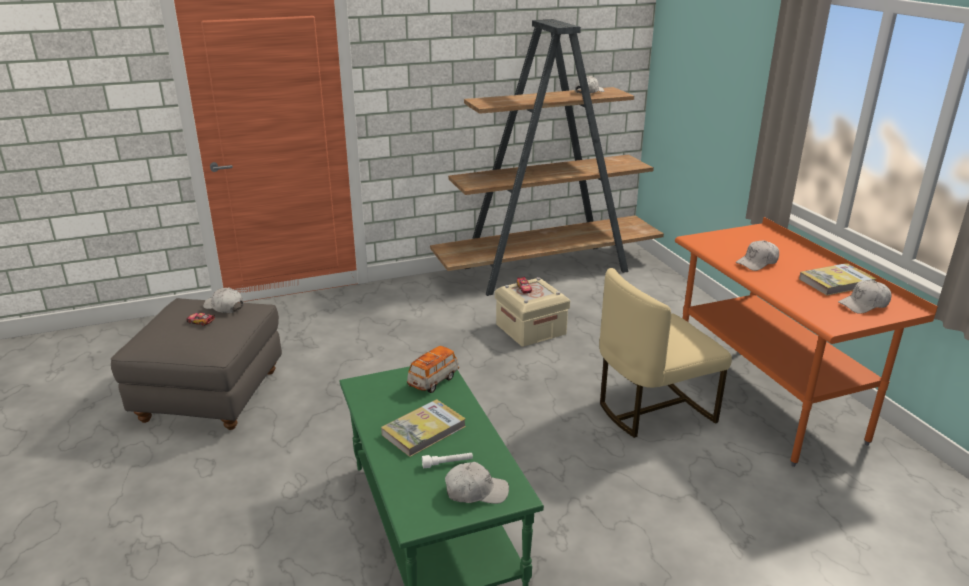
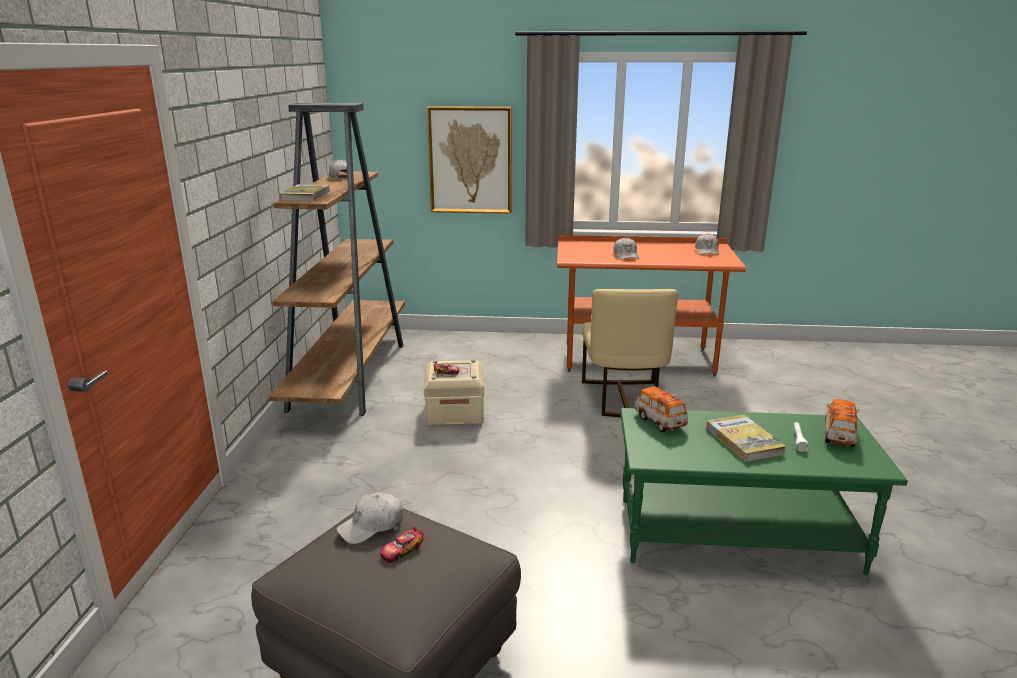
camera: 65 degrees left, 5 degrees down
white cap [445,462,509,504] -> toy car [825,399,859,447]
book [799,263,877,296] -> book moved to [279,184,331,202]
none -> picture [427,106,512,214]

